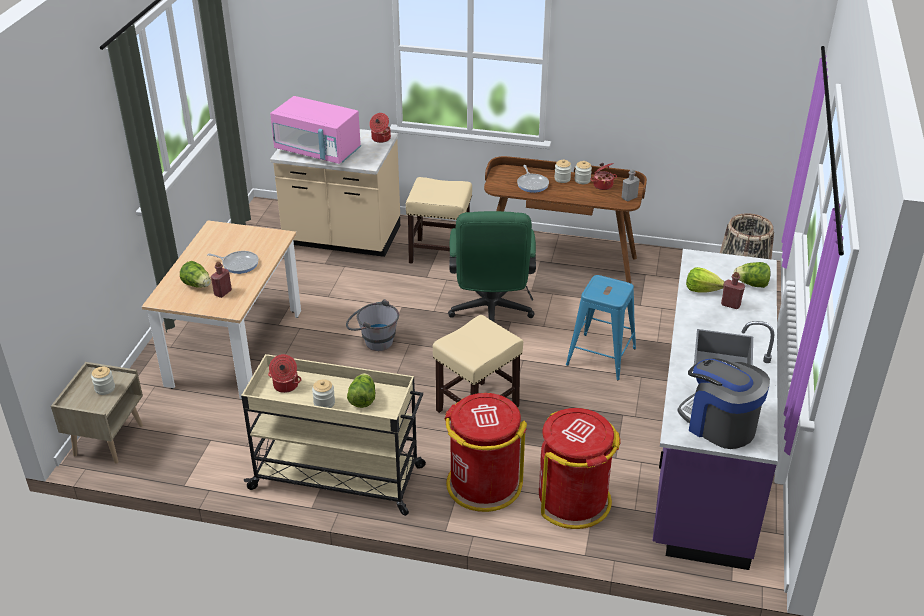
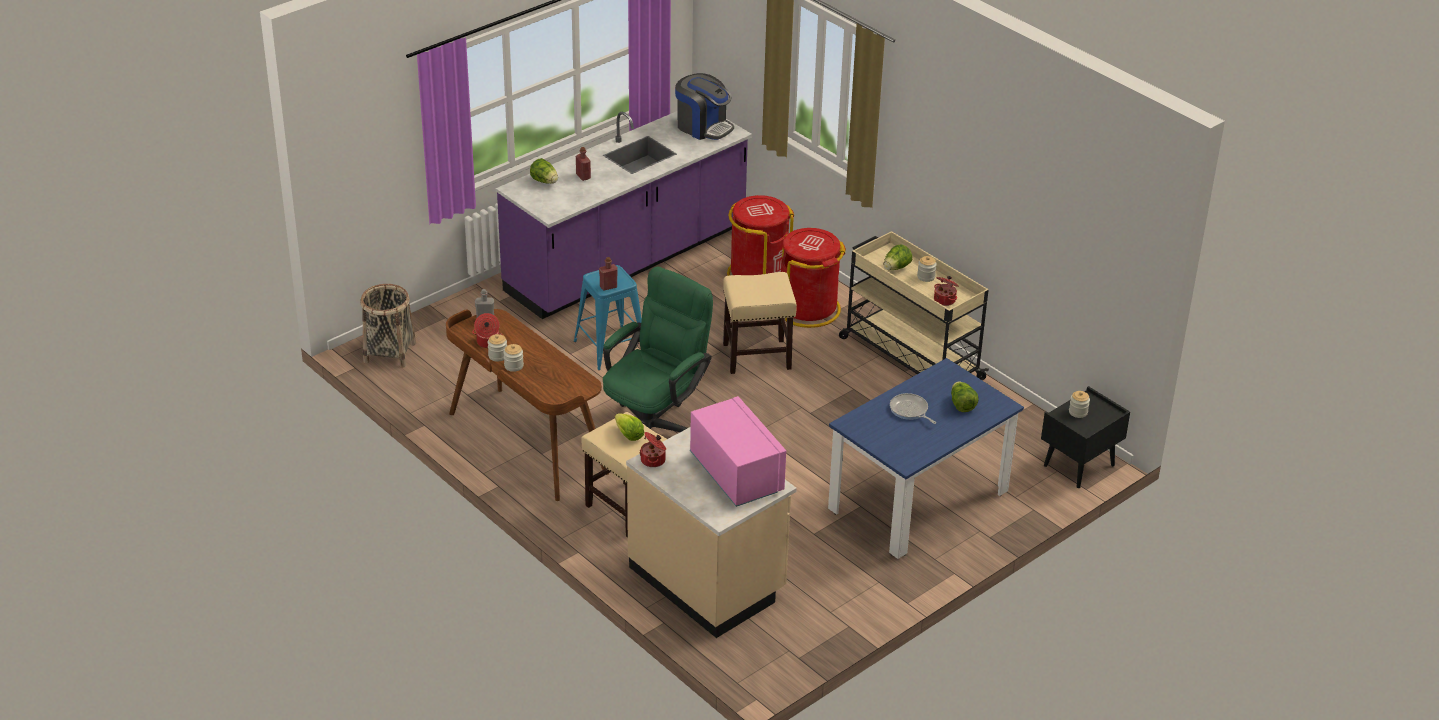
camera: 145 degrees left, 0 degrees up
beige nightstand [51,362,143,464] -> black nightstand [1041,386,1130,488]
beige dining table [142,220,301,399] -> blue dining table [828,358,1024,559]
red bottle [211,262,232,298] -> red bottle moved to [599,257,618,290]
grey bucket [346,299,399,351] -> none
frying pan [517,165,549,193] -> none
coffee machine [678,358,770,449] -> coffee machine turned 45 degrees counterclockwise [675,73,734,140]
lettuce [686,267,724,293] -> lettuce moved to [615,413,644,441]

